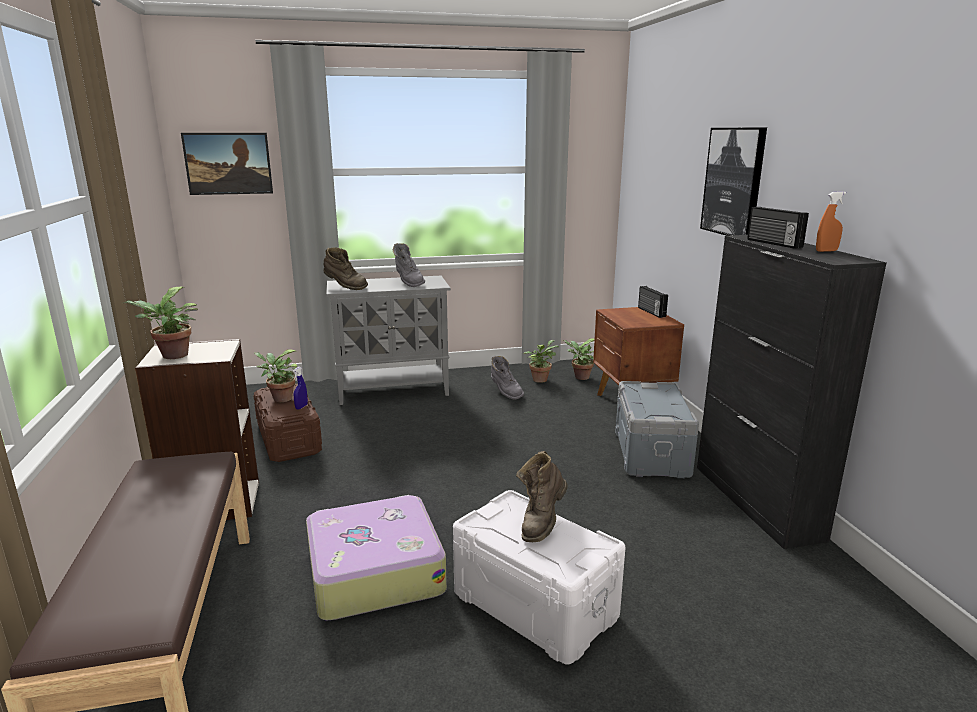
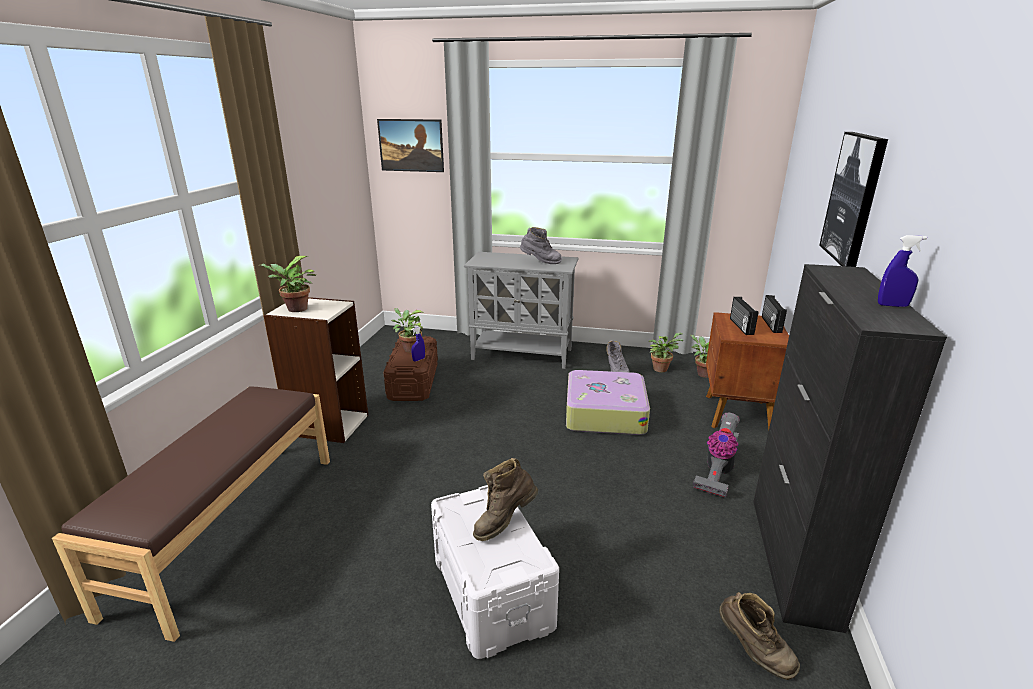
camera: 25 degrees right, 5 degrees up
suitcase [306,495,447,621] -> suitcase moved to [566,370,650,435]
brown boot [323,247,368,290] -> brown boot moved to [719,592,800,680]
grey boot [393,243,425,287] -> grey boot turned 75 degrees counterclockwise [520,227,562,264]
grey storage box [615,381,699,478] -> vacuum cleaner [693,412,740,498]
radio [747,207,809,249] -> radio moved to [730,297,758,335]
orange spray bottle [816,191,846,252] -> blue spray bottle [878,235,927,307]

